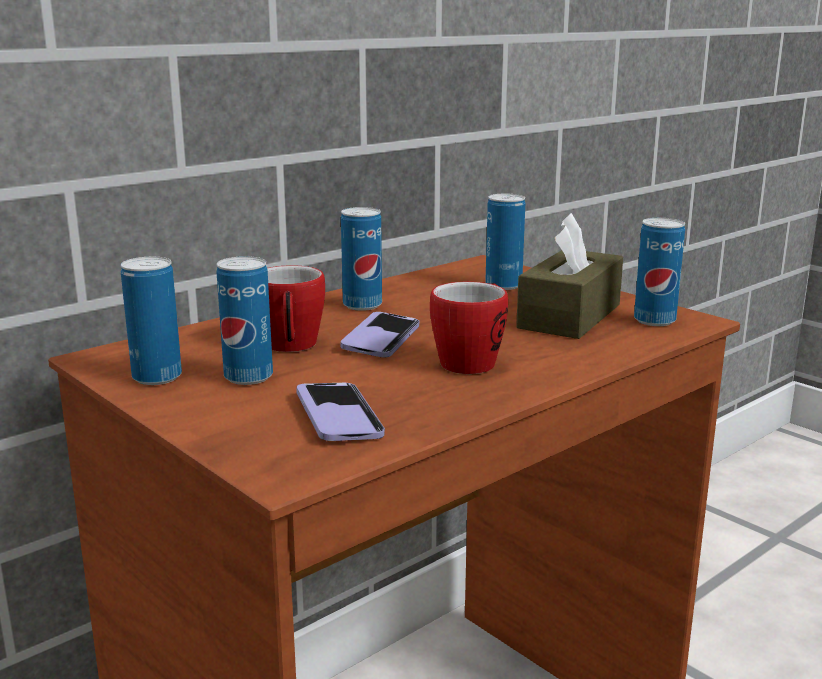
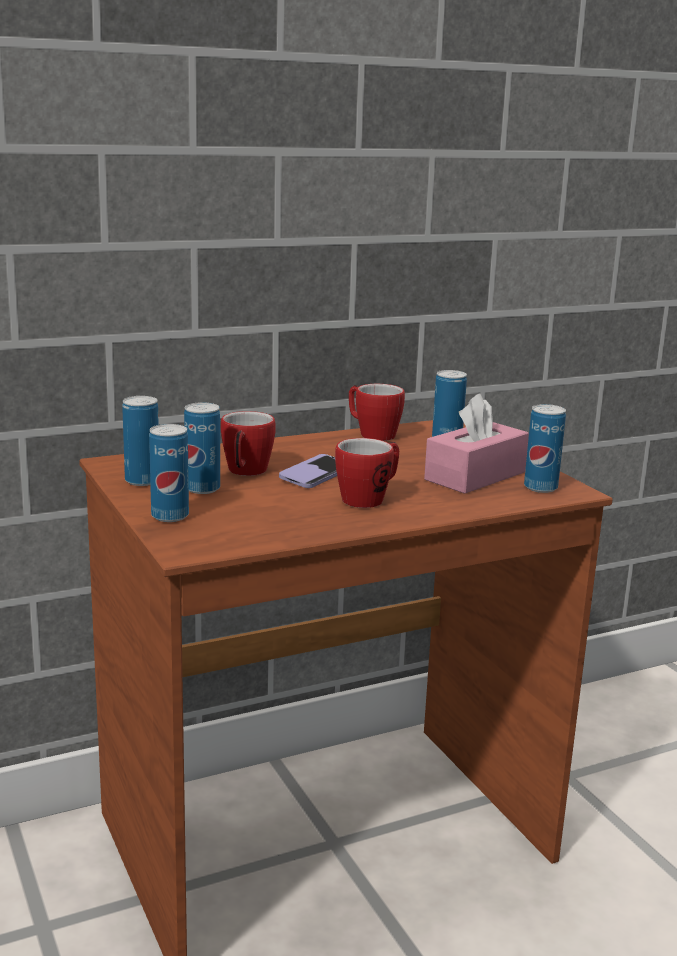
camera: 15 degrees right, 0 degrees up
phone [296,383,385,441] -> none
can [341,207,382,311] -> can moved to [149,424,189,522]
brown tissue box [516,213,623,339] -> pink tissue box [424,394,529,494]
none -> mug [349,384,405,441]

